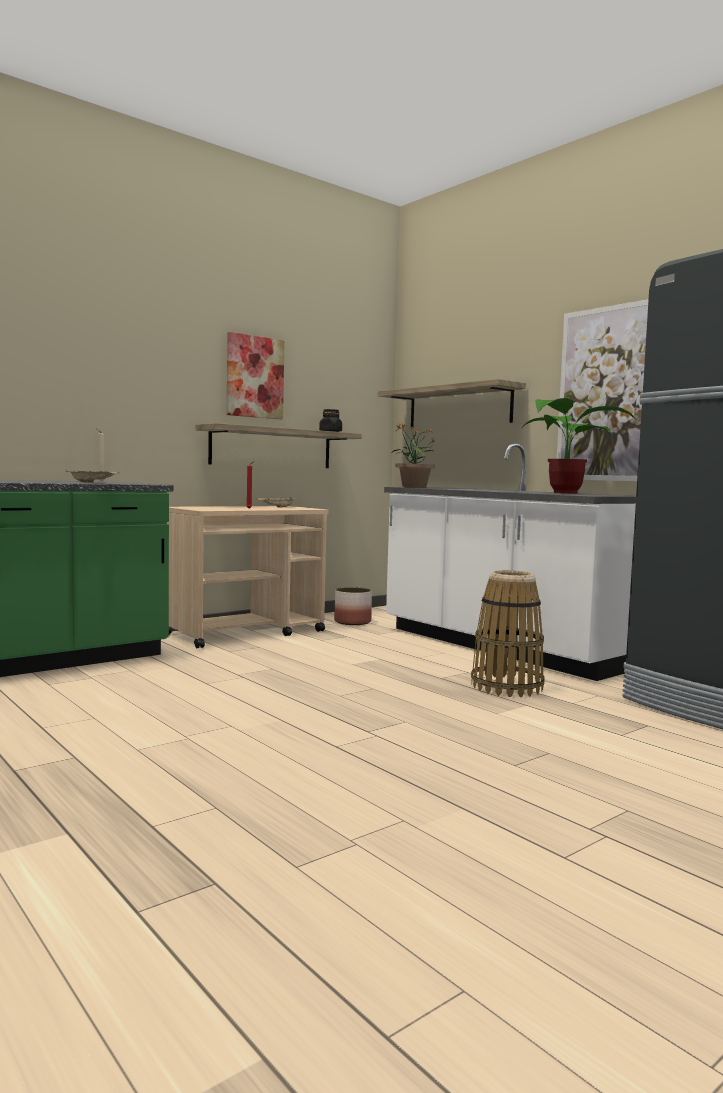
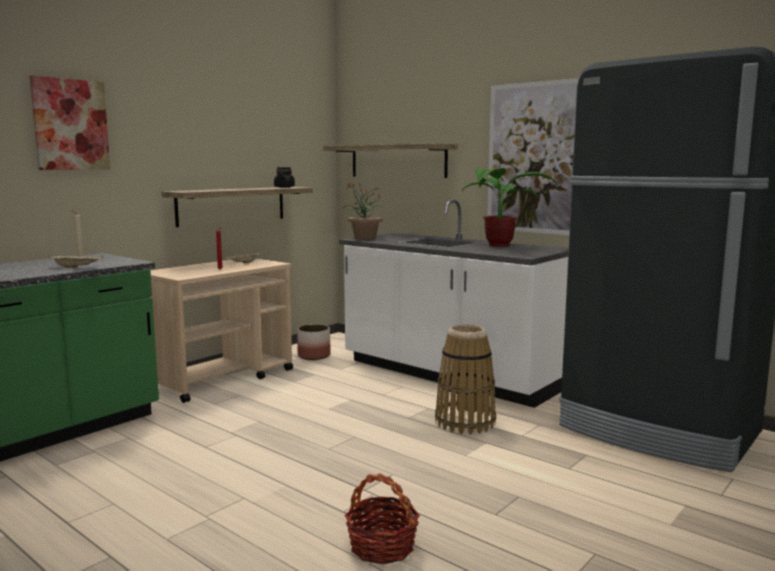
camera: 10 degrees left, 5 degrees up
picture [227,332,284,419] -> picture moved to [30,75,110,170]
none -> basket [345,473,420,564]

